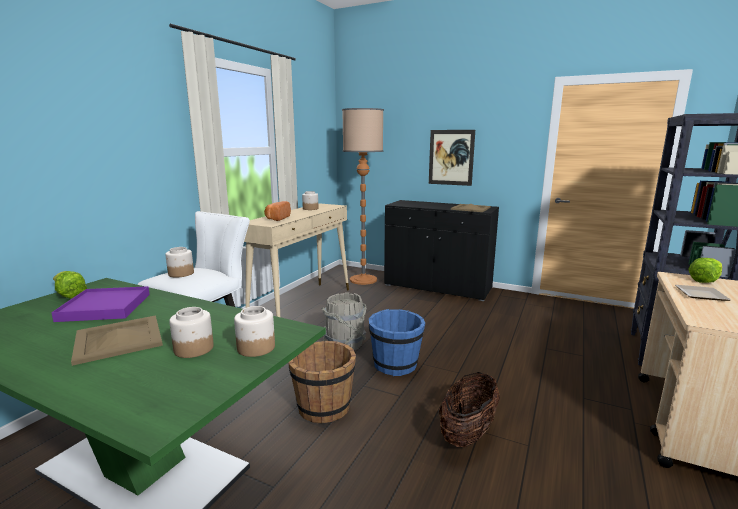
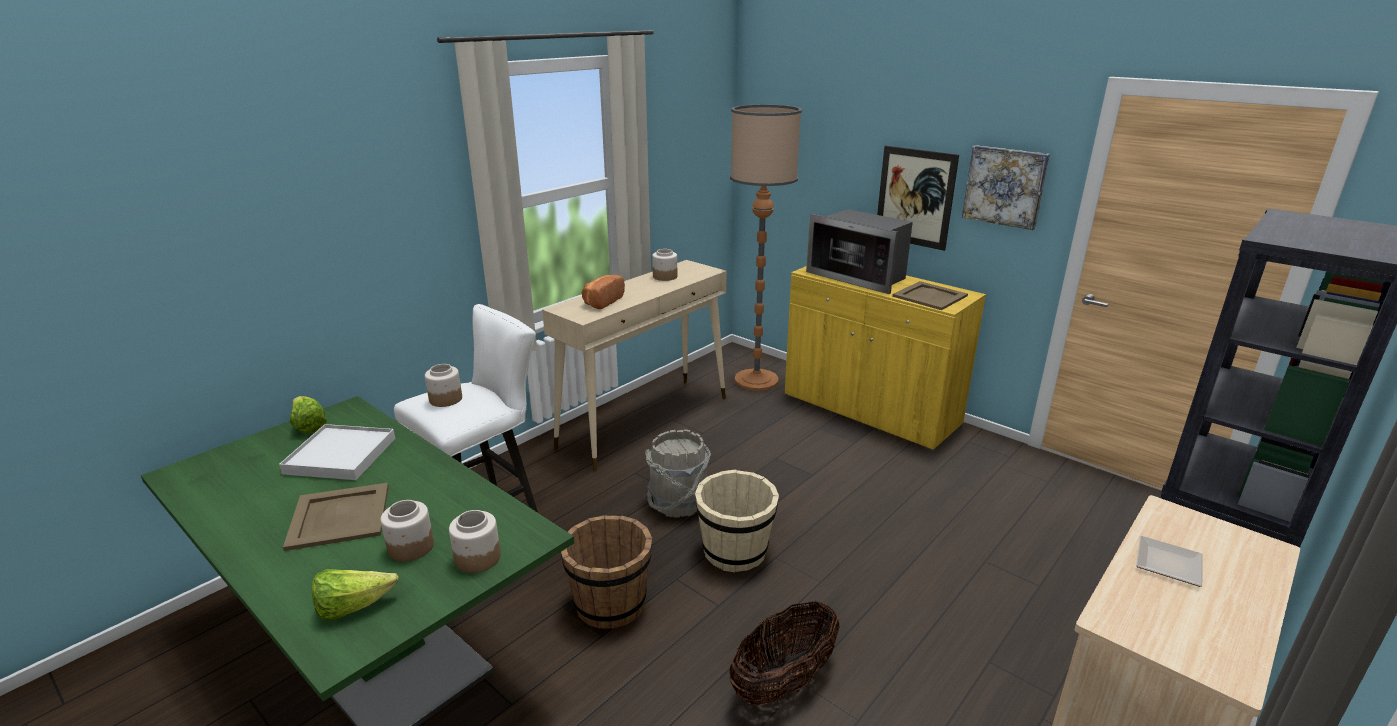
camera: 15 degrees right, 10 degrees up
purple tray [51,286,150,322] -> white tray [279,424,395,480]
blue bucket [369,309,425,376] -> beige bucket [695,469,779,572]
black cabinet [384,200,499,301] -> yellow cabinet [785,266,986,451]
lettuce [688,258,722,283] -> lettuce moved to [312,569,399,620]
none -> microwave [806,209,913,294]
none -> picture [962,145,1050,230]

